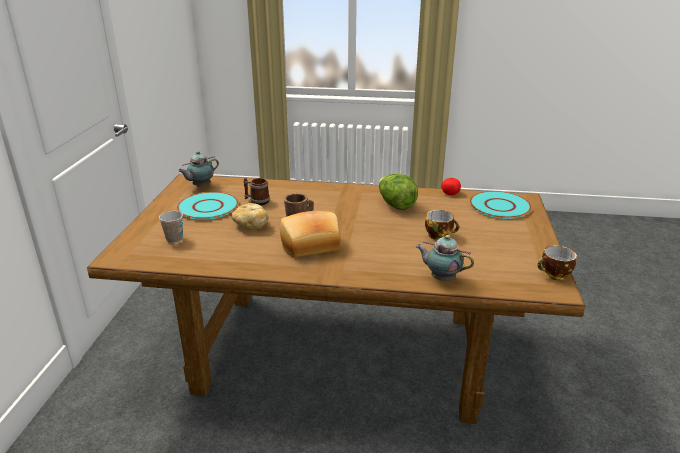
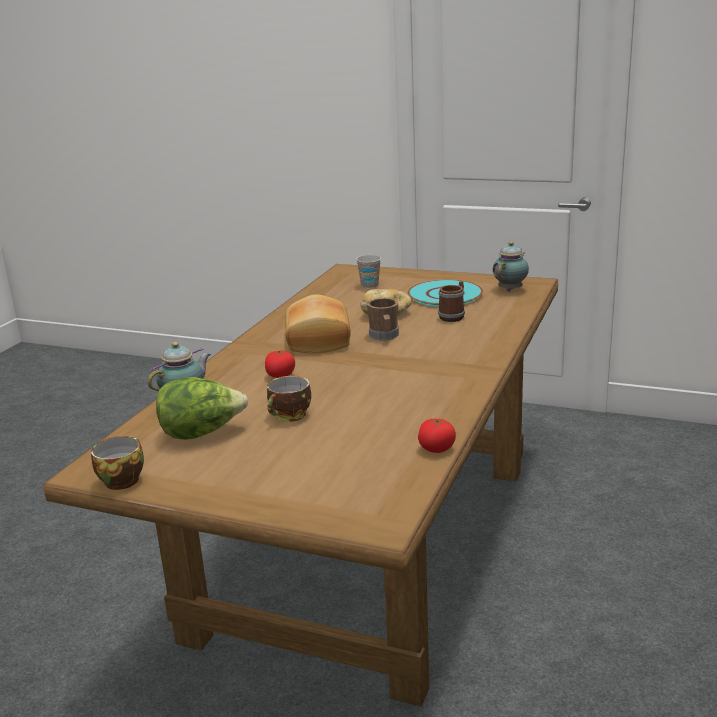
camera: 105 degrees right, 5 degrees down
teapot [178,151,219,187] -> teapot turned 60 degrees clockwise [493,241,529,291]
lettuce [379,174,418,210] -> lettuce moved to [156,377,248,440]
turquoise plate [470,191,532,219] -> none
none -> tomato [265,350,295,378]

